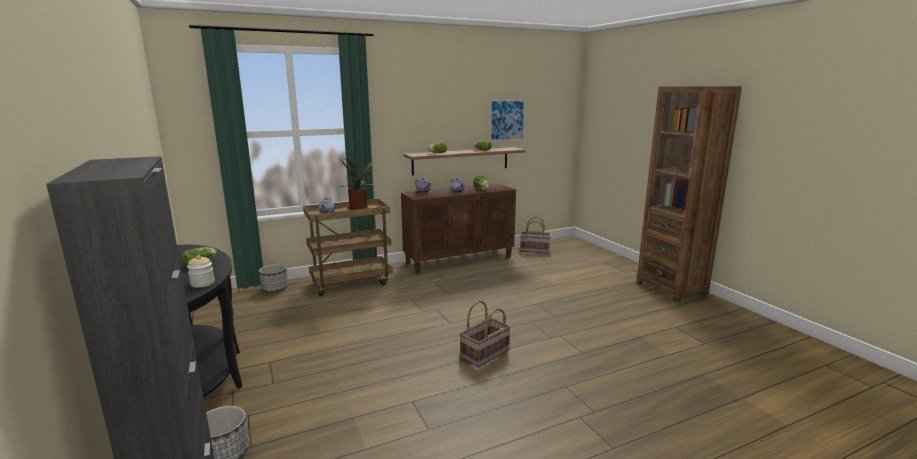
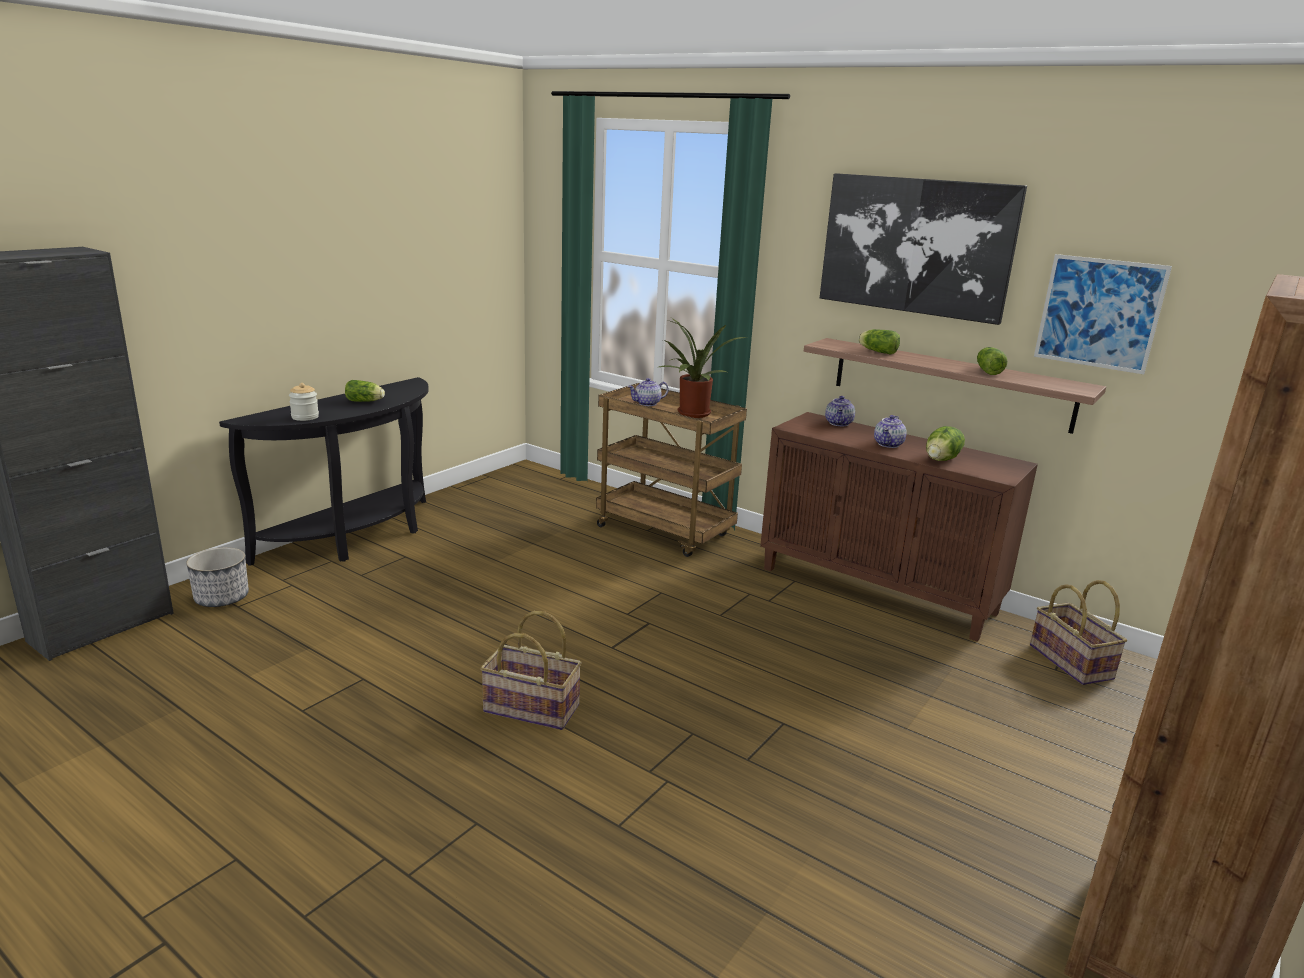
camera: 60 degrees right, 5 degrees up
planter [259,264,288,292] -> none
none -> picture [820,173,1027,325]

